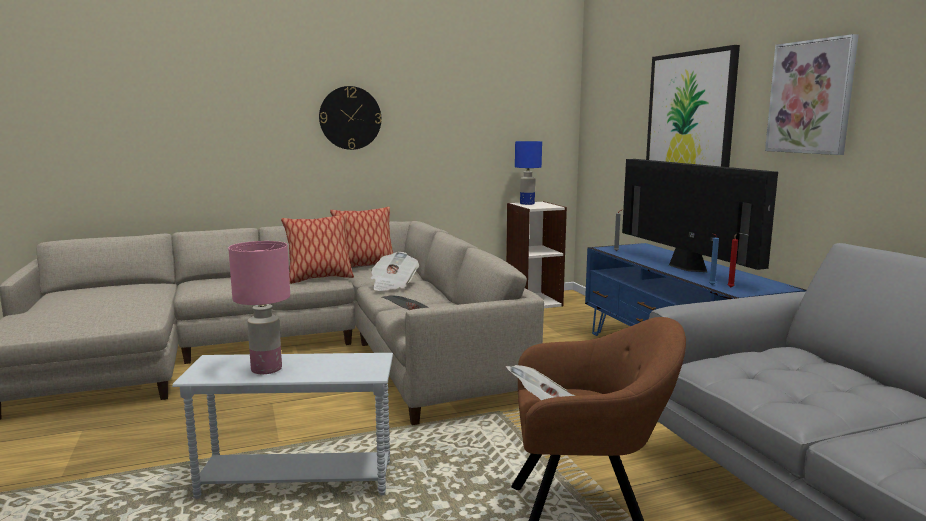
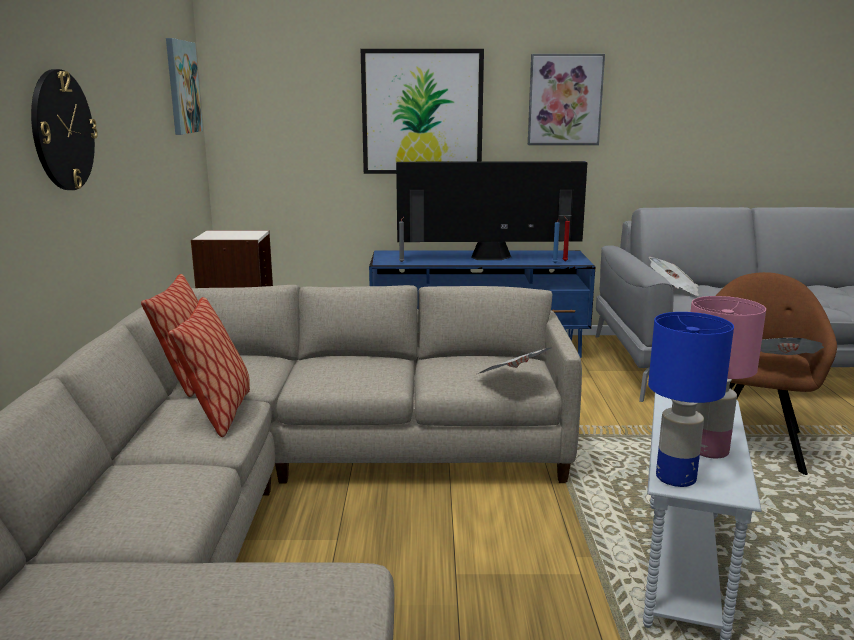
camera: 70 degrees left, 5 degrees up
newspaper [370,252,419,291] -> newspaper moved to [649,257,699,296]
blue table lamp [515,141,542,205] -> blue table lamp moved to [648,312,734,487]
none -> picture [166,38,203,135]

